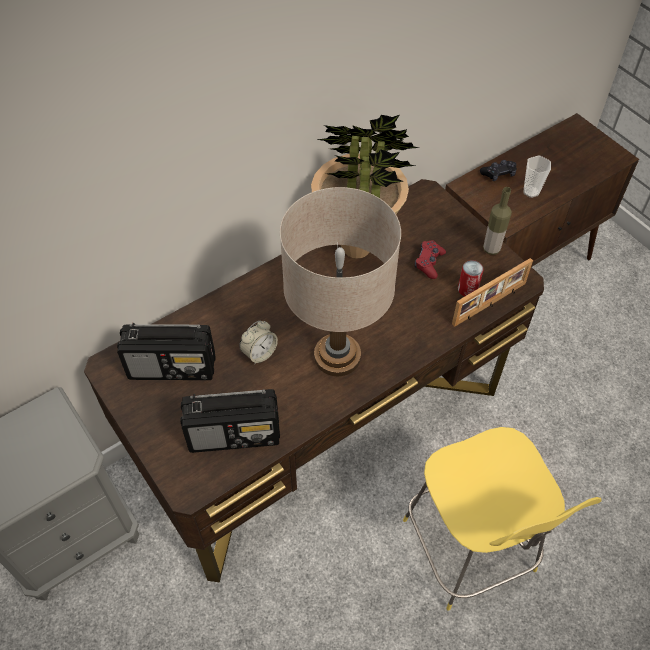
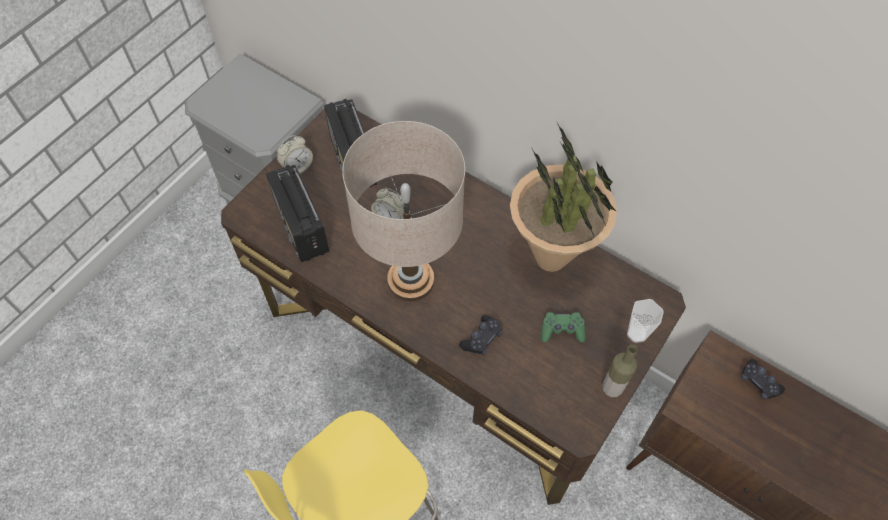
camera: 70 degrees right, 5 degrees up
red game controller [415,241,446,279] -> green game controller [541,312,585,342]
picture frame [452,258,533,327] -> none
can [458,260,483,297] -> none
cup [524,155,551,198] -> cup moved to [627,299,664,343]
none -> alarm clock [277,135,313,174]
none -> black game controller [459,315,503,355]

